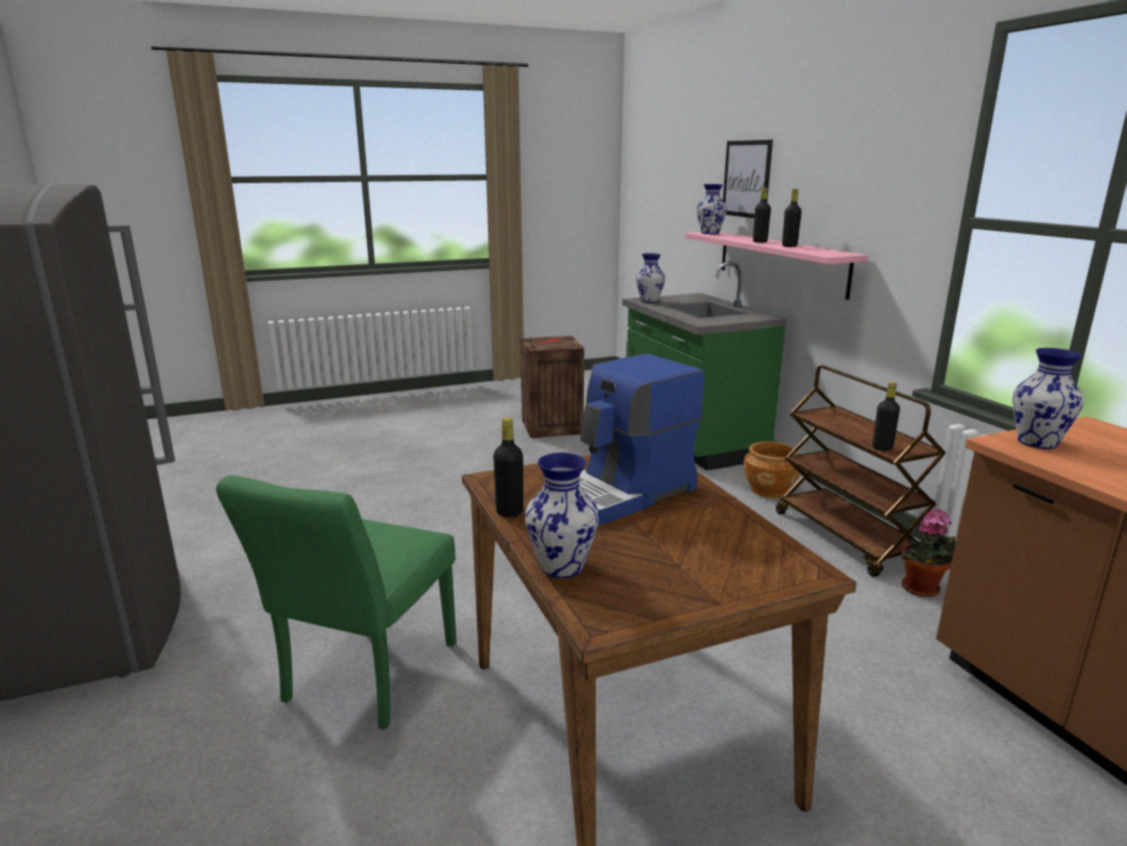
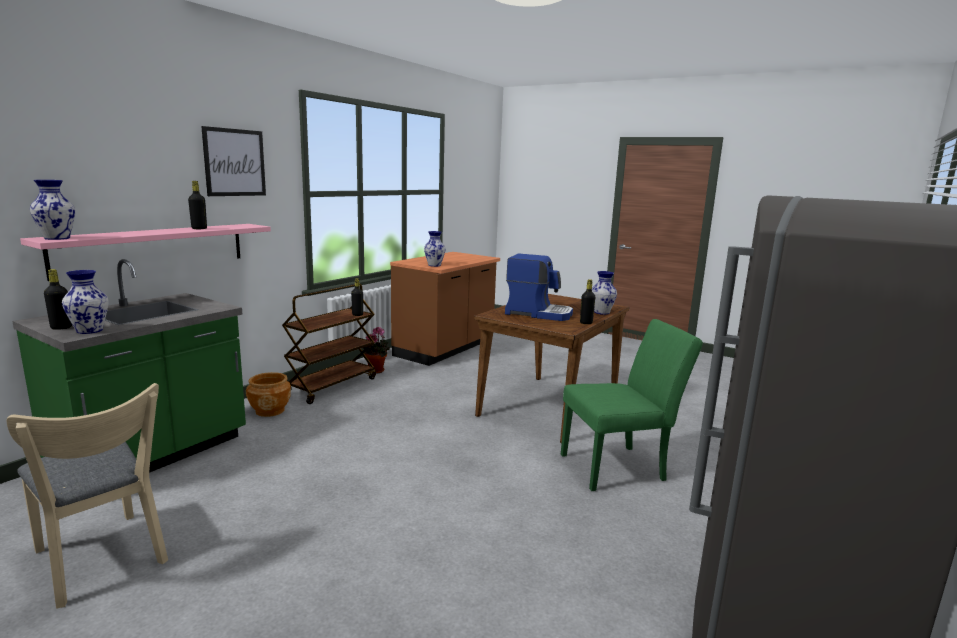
camera: 125 degrees left, 5 degrees down
crate [520,336,584,438] -> beige chair [7,383,168,609]
picture [723,140,773,218] -> picture moved to [201,126,266,196]
black bottle [753,187,771,243] -> black bottle moved to [44,269,72,330]

